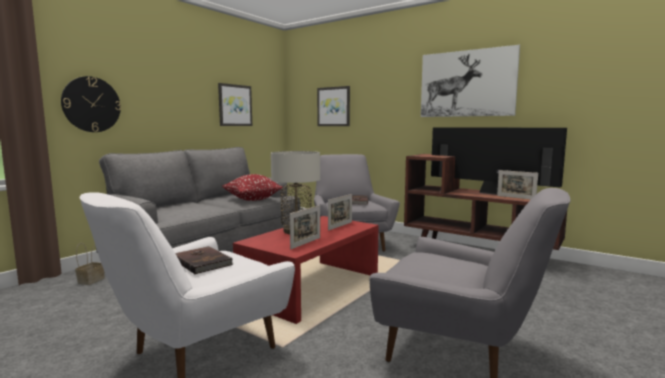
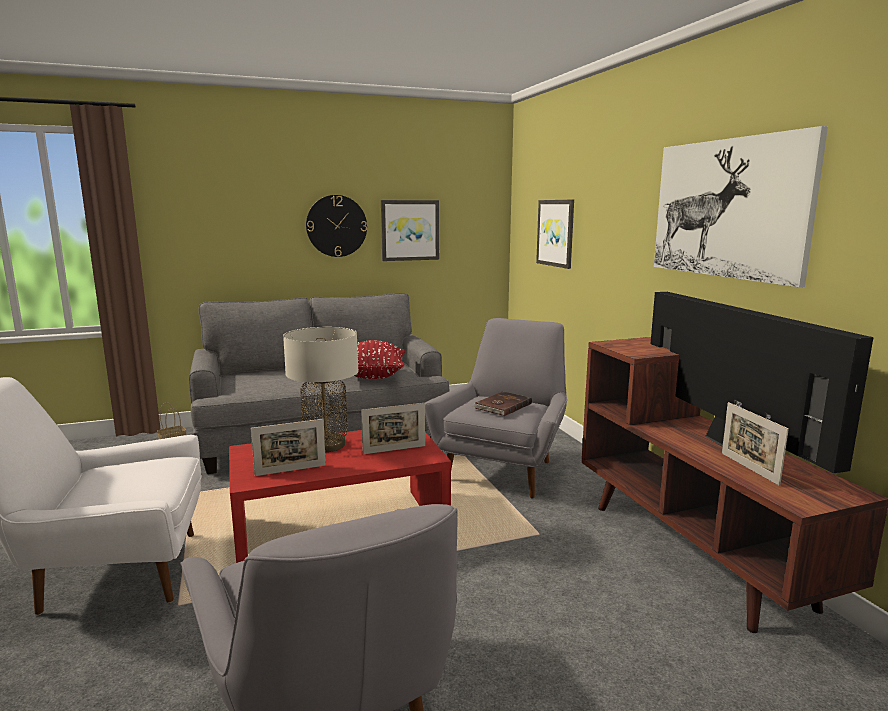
camera: 35 degrees right, 5 degrees up
wall clock [61,76,121,132] -> wall clock moved to [306,195,367,257]
brown book [175,246,233,274] -> none

